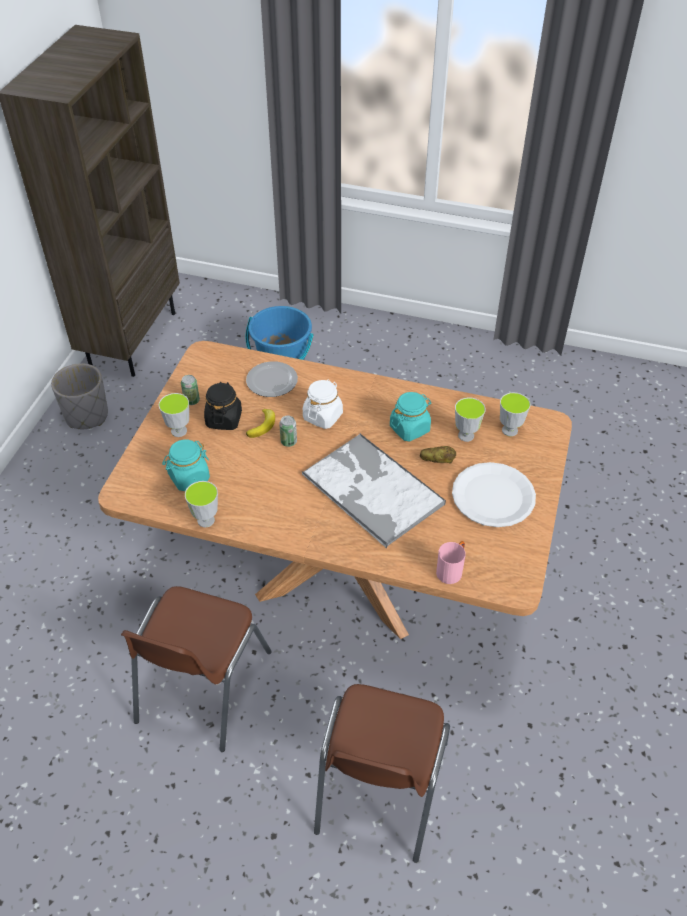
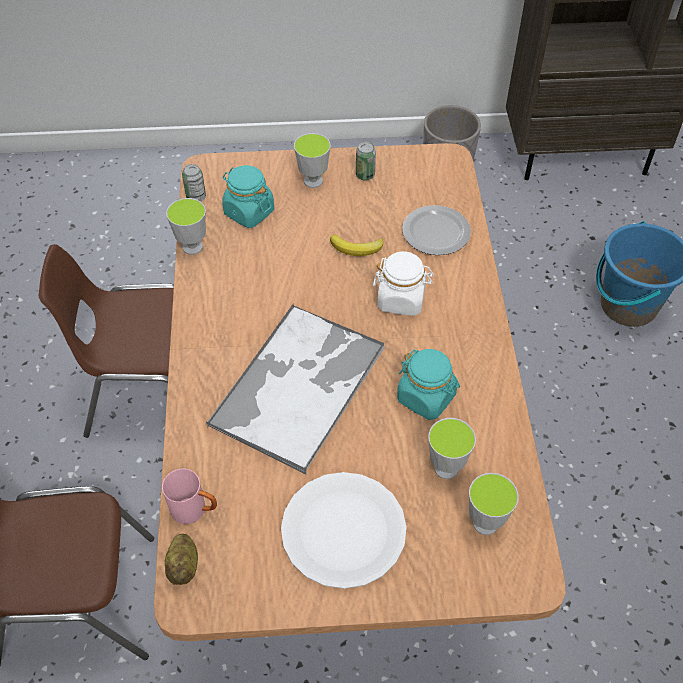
camera: 70 degrees right, 5 degrees up
black jar [204,382,242,430] -> none
can [279,415,297,447] -> can moved to [182,164,206,202]
potato [420,446,456,464] -> potato moved to [165,534,198,585]

